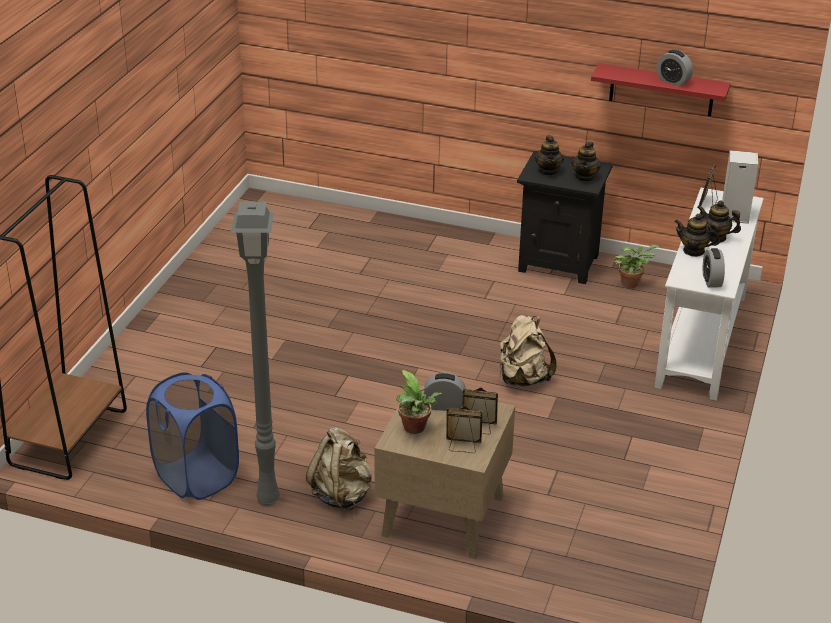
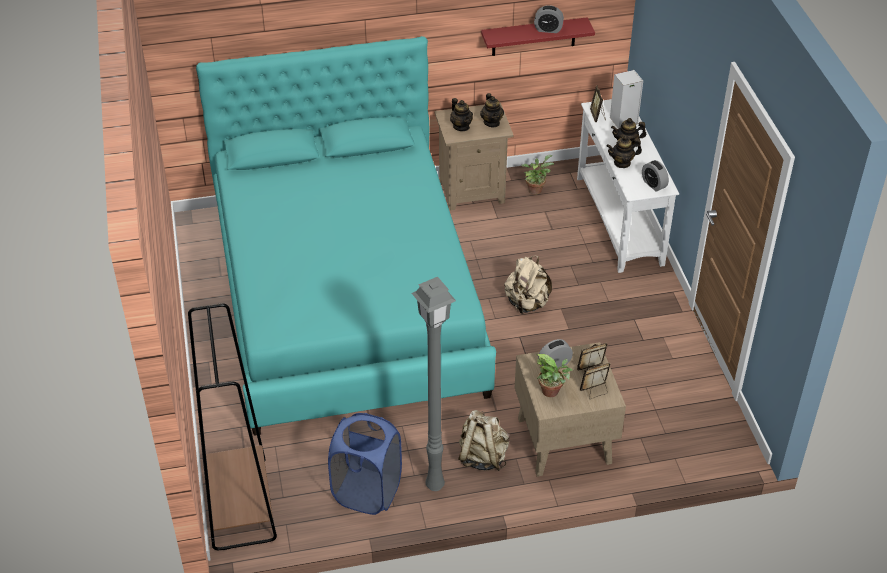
camera: 30 degrees left, 10 degrees up
black nightstand [517,151,613,284] -> beige nightstand [435,103,514,211]
none -> turquoise bed [196,36,496,436]

